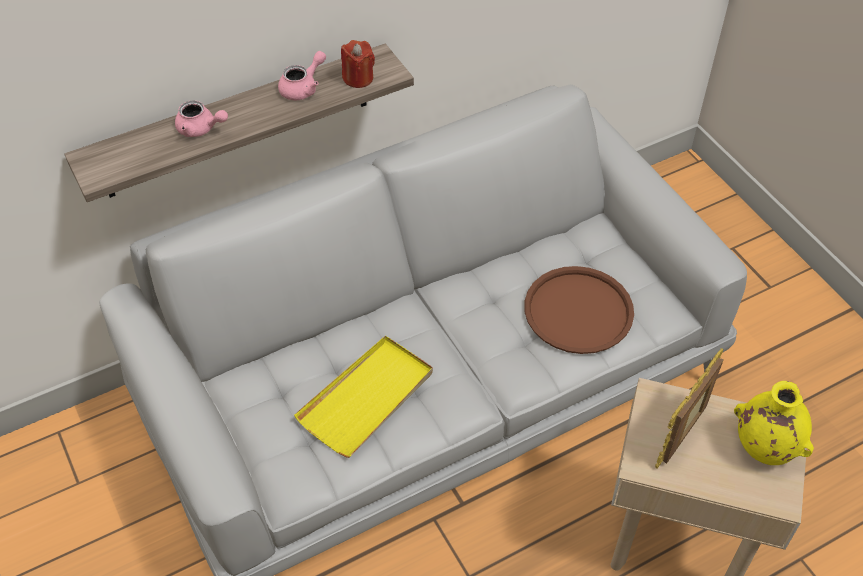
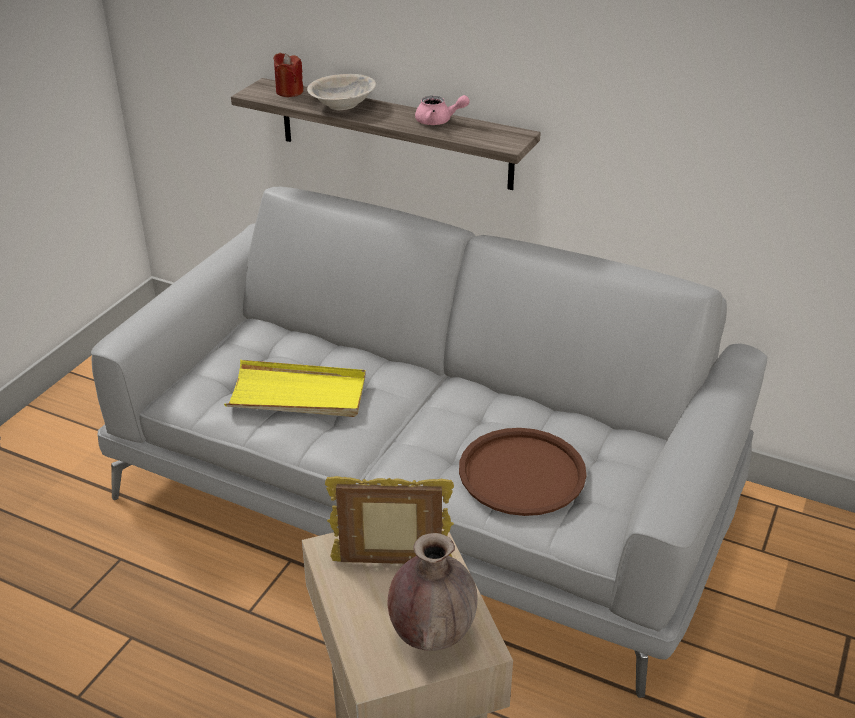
camera: 55 degrees right, 15 degrees down
pink teapot [175,100,228,137] -> beige bowl [307,74,376,110]
red candle [341,40,375,88] -> red candle moved to [273,53,303,97]
yellow vase [734,381,814,465] -> brown vase [387,533,478,651]

